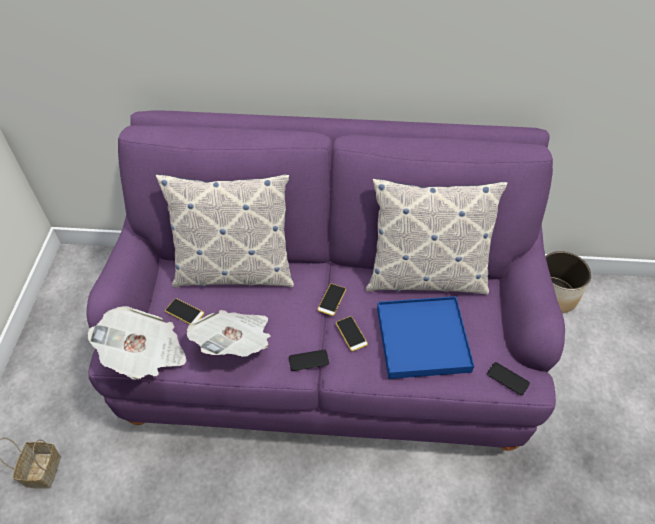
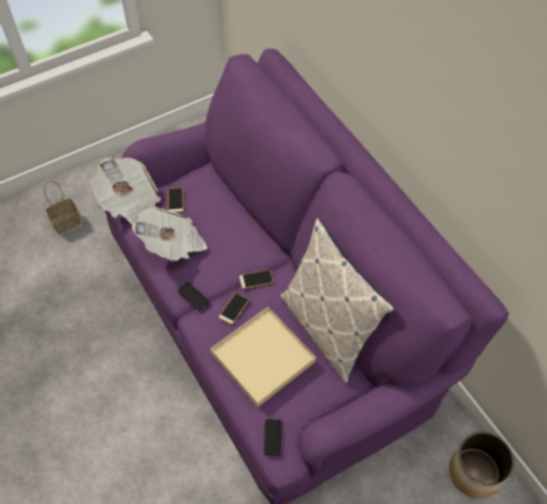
camera: 55 degrees right, 5 degrees up
pillow [156,174,294,288] -> none
blue tray [377,296,474,379] -> beige tray [211,307,316,407]

